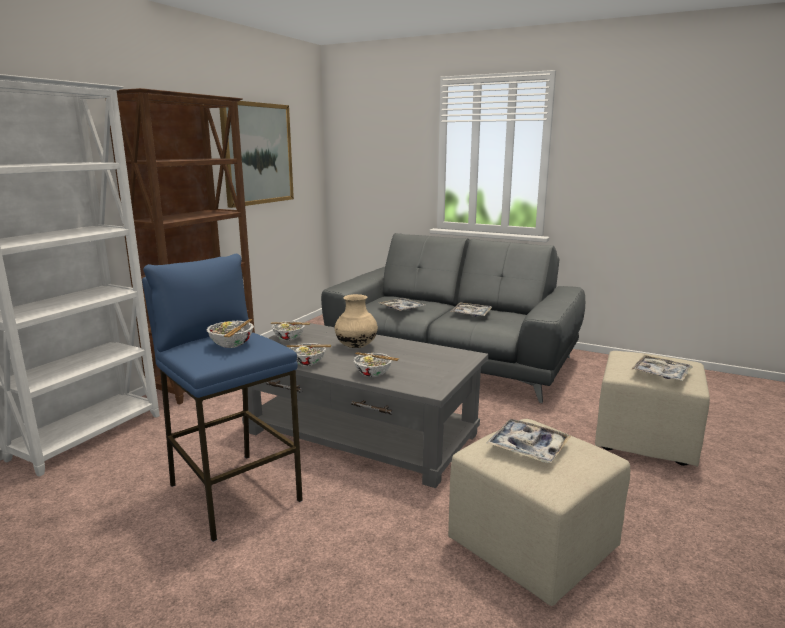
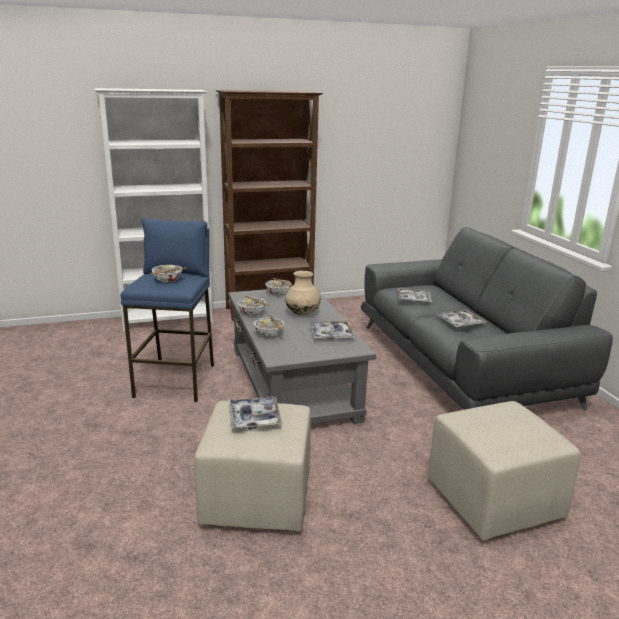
camera: 45 degrees right, 5 degrees up
picture [219,101,294,208] -> none
tray [632,355,692,381] -> tray moved to [310,321,355,339]

